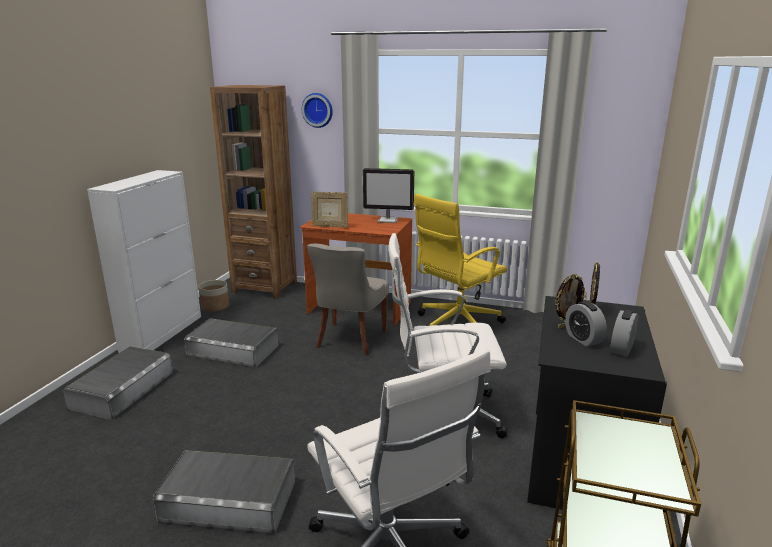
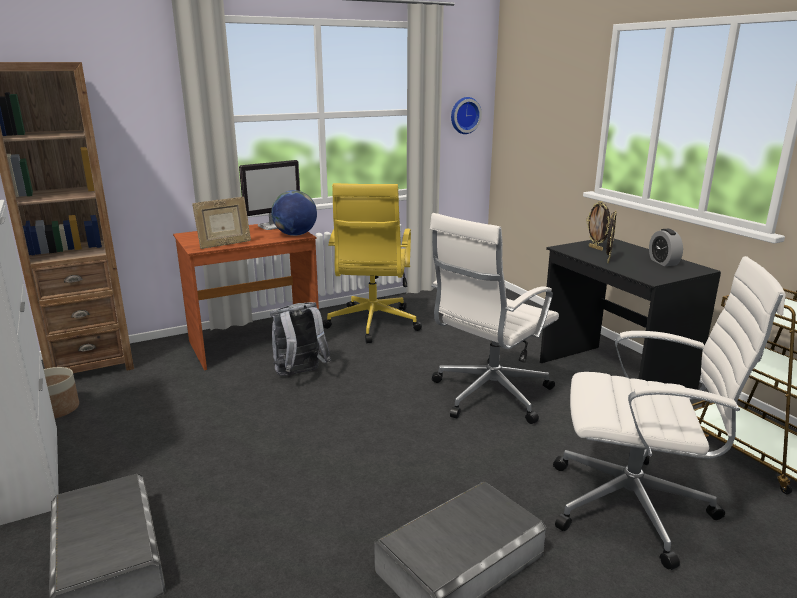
camera: 45 degrees left, 0 degrees up
grey storage box [184,318,279,367] -> none
wall clock [302,93,333,128] -> wall clock moved to [451,97,482,134]
grey chair [307,244,389,355] -> grey backpack [270,302,331,376]
alarm clock [565,301,607,347] -> none
none -> globe [271,190,317,236]

